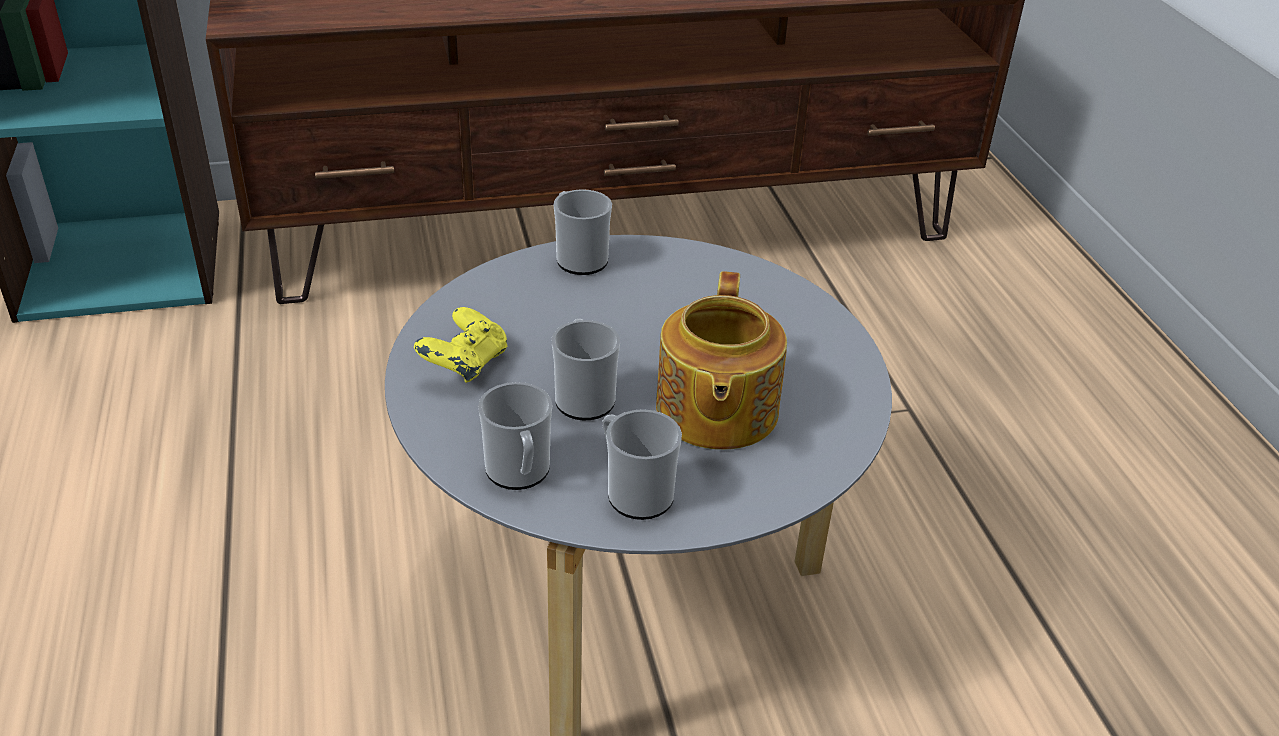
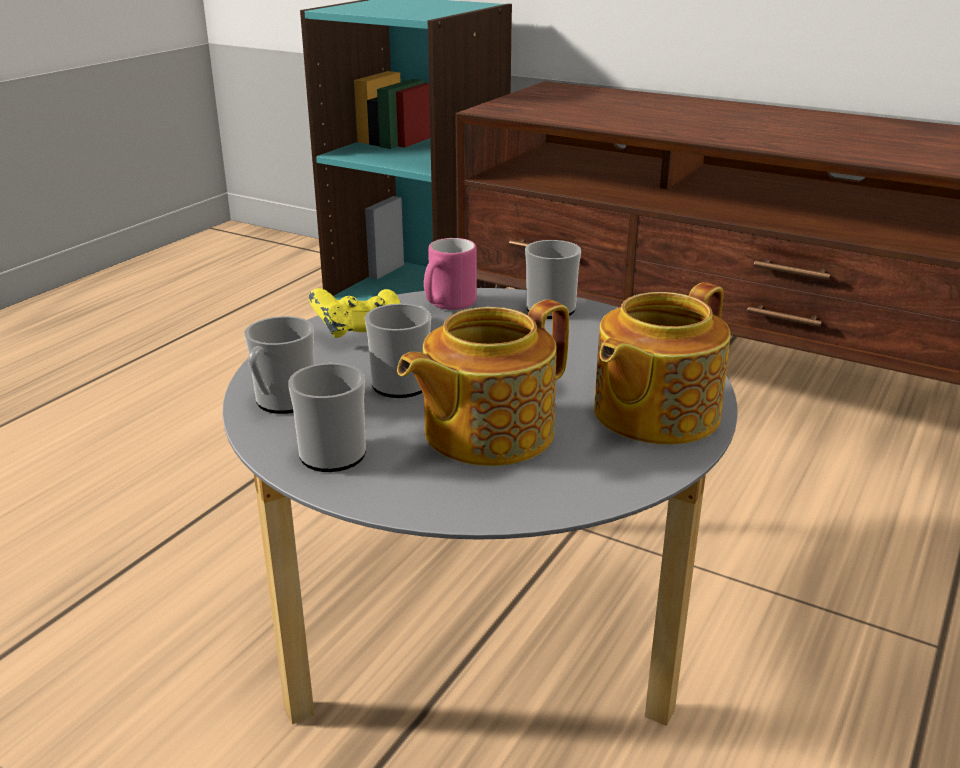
camera: 45 degrees right, 10 degrees down
none -> pink mug [424,238,477,310]
none -> teapot [594,282,731,445]

